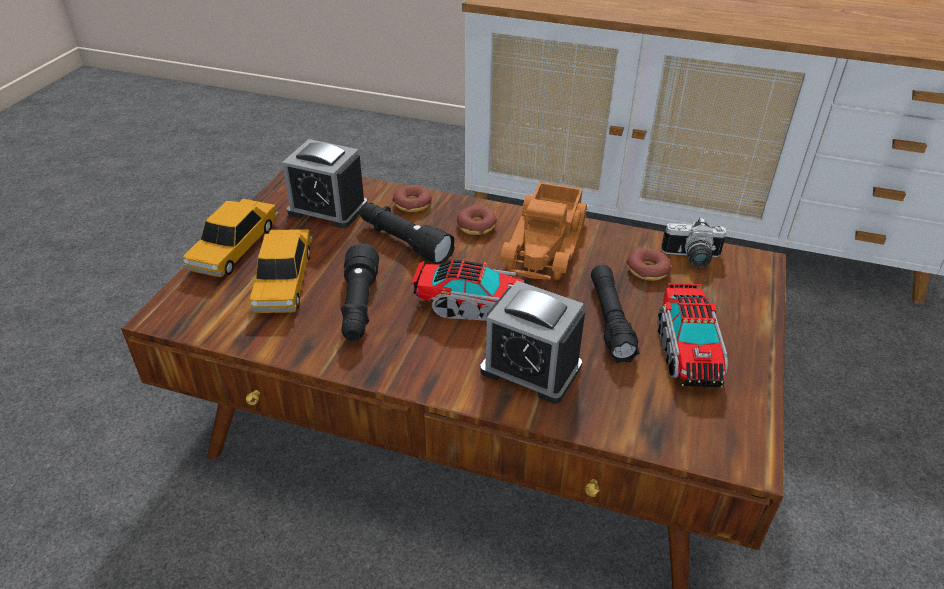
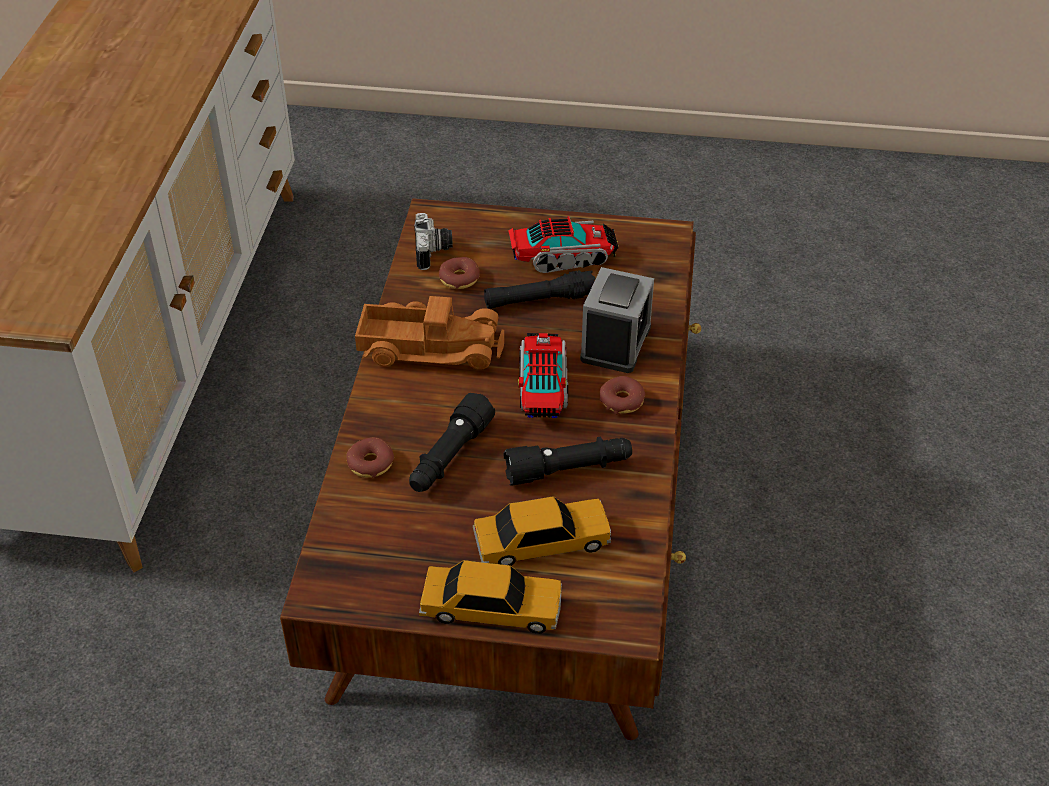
camera: 100 degrees left, 5 degrees up
alarm clock [282,139,367,228] -> none
donut [457,205,497,235] -> donut moved to [600,376,645,415]

